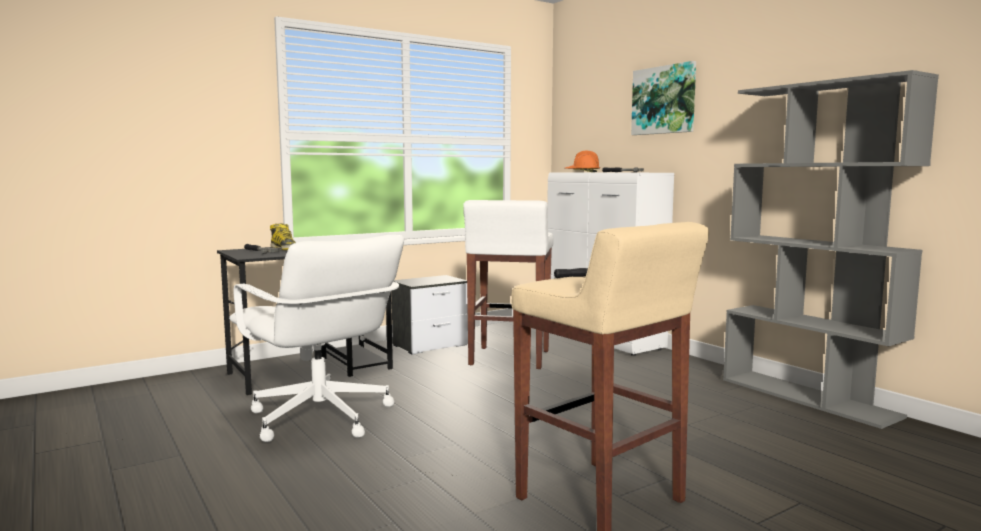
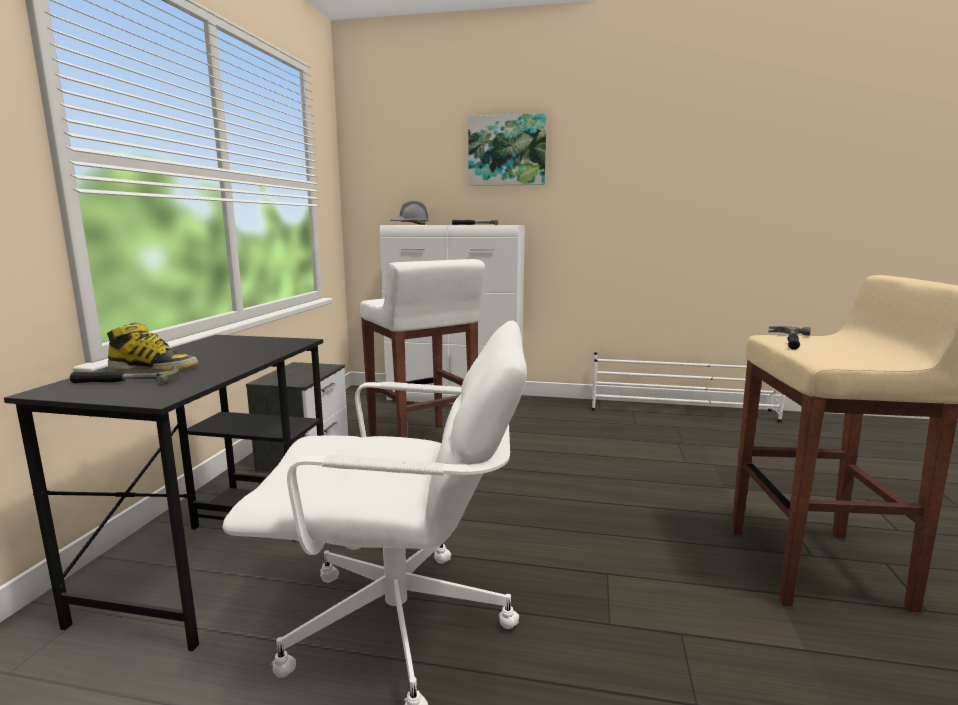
camera: 45 degrees left, 5 degrees up
orange hard hat [565,151,600,172] -> grey hard hat [390,201,429,225]
grey bookcase [723,70,939,429] -> white shoe rack [592,352,785,423]

